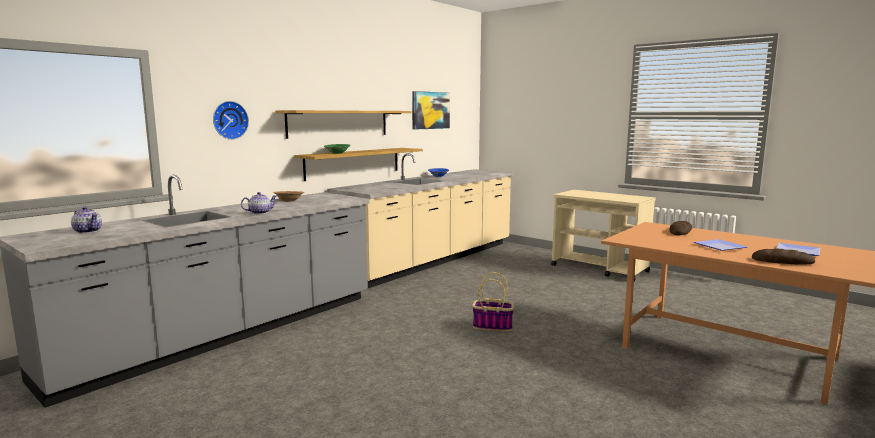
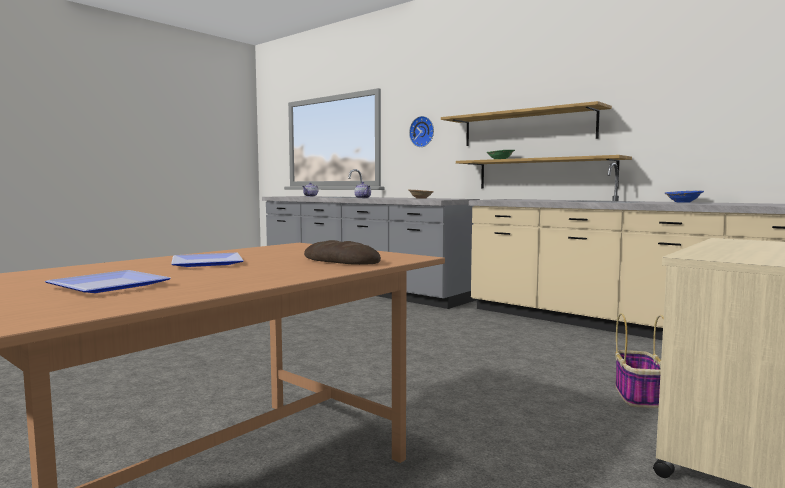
camera: 90 degrees right, 5 degrees down
picture [412,91,450,130] -> none
basket [472,273,514,331] -> basket moved to [615,313,664,408]
bread [752,248,815,264] -> none

